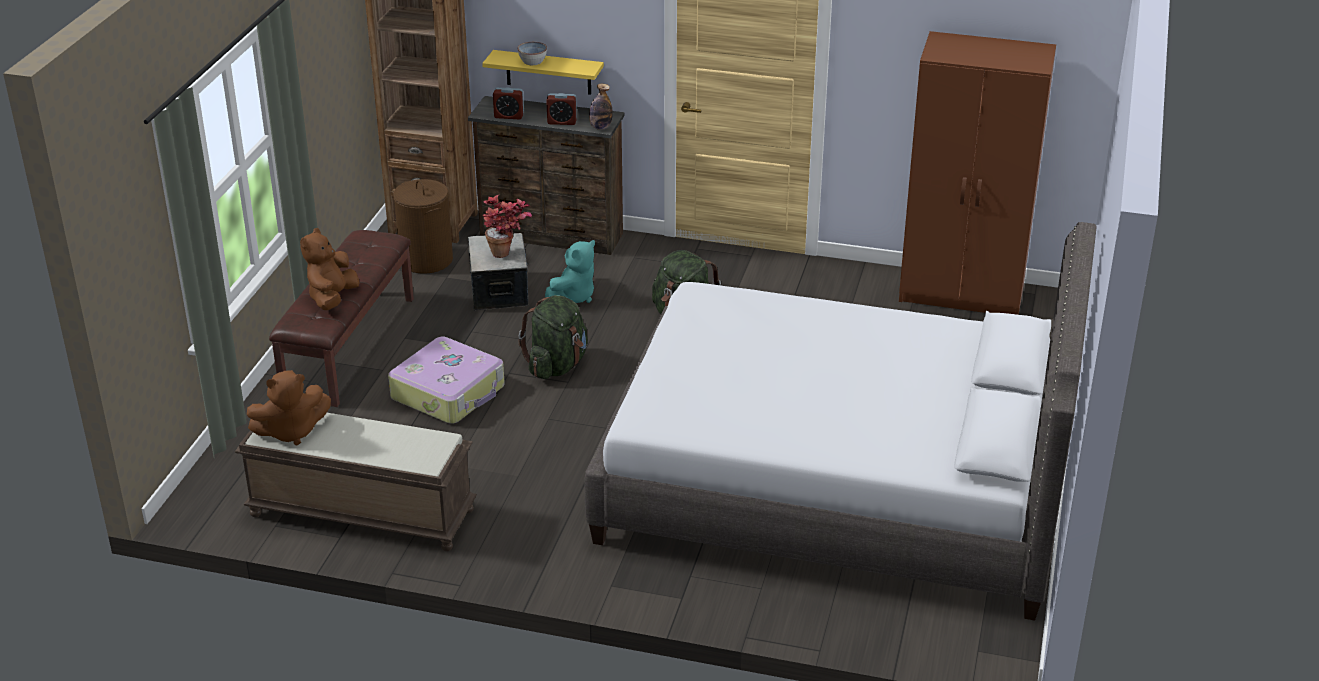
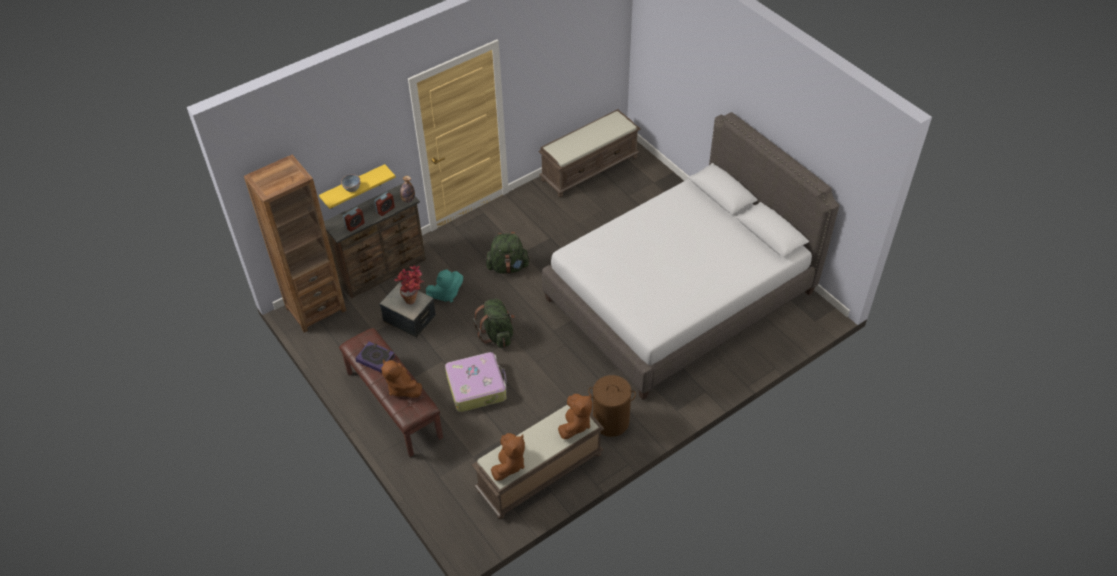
camera: 50 degrees left, 15 degrees up
brown laundry basket [393,179,453,274] -> brown laundry basket moved to [588,375,636,437]
turquoise plush toy [545,240,595,303] -> turquoise plush toy turned 75 degrees clockwise [426,269,463,303]
brown wardrobe [899,31,1056,315] -> brown bench [538,109,641,197]
none -> book [355,342,396,373]
none -> brown plush toy [558,394,592,439]

